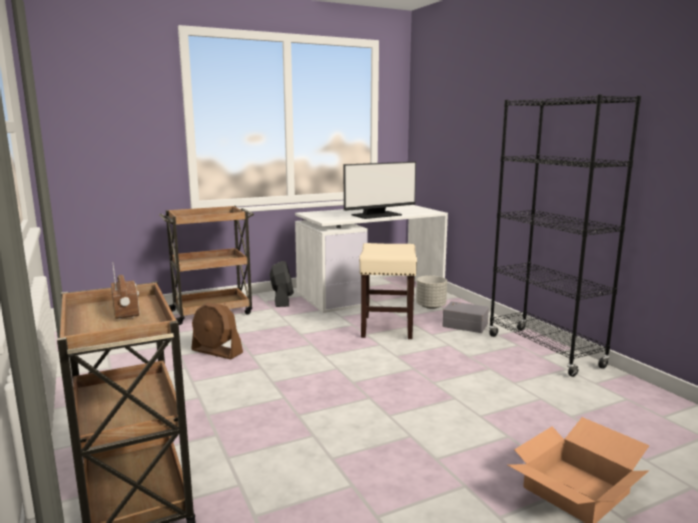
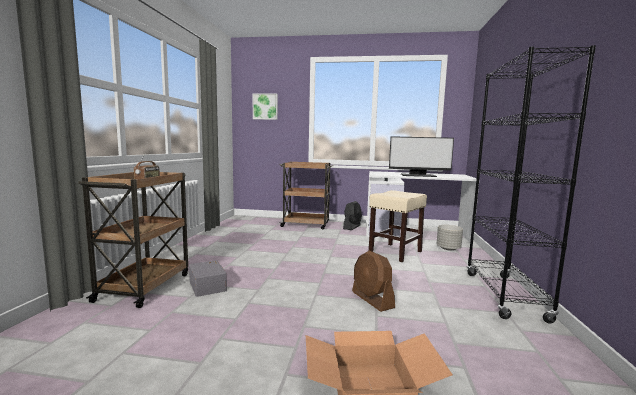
camera: 35 degrees right, 5 degrees down
brown fan [191,302,243,359] -> brown fan moved to [352,251,395,312]
grey storage box [442,301,489,333] -> grey storage box moved to [189,260,227,297]
none -> picture [253,94,278,120]

